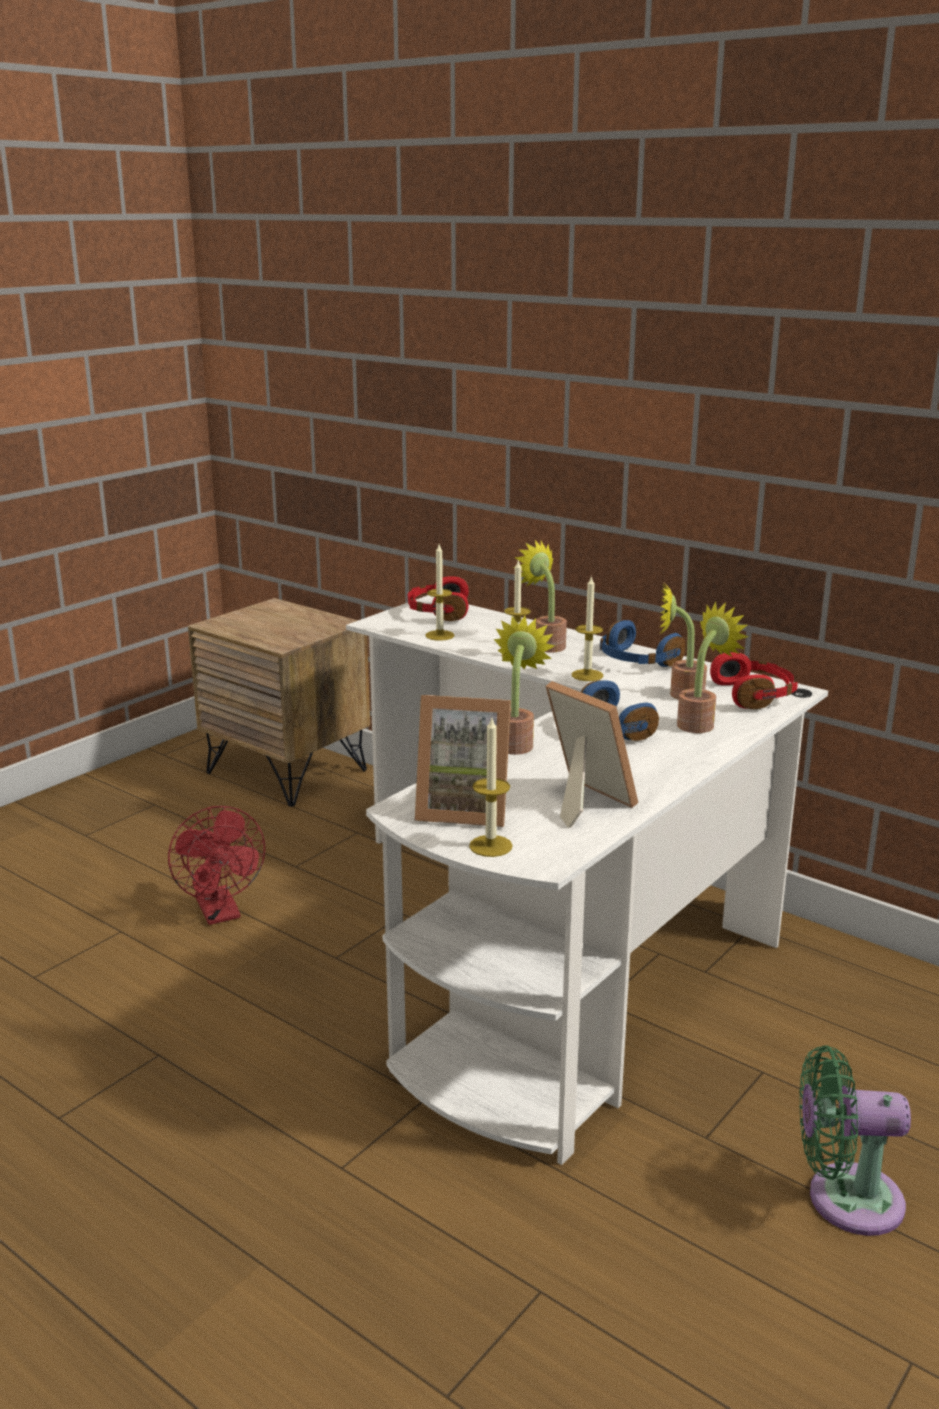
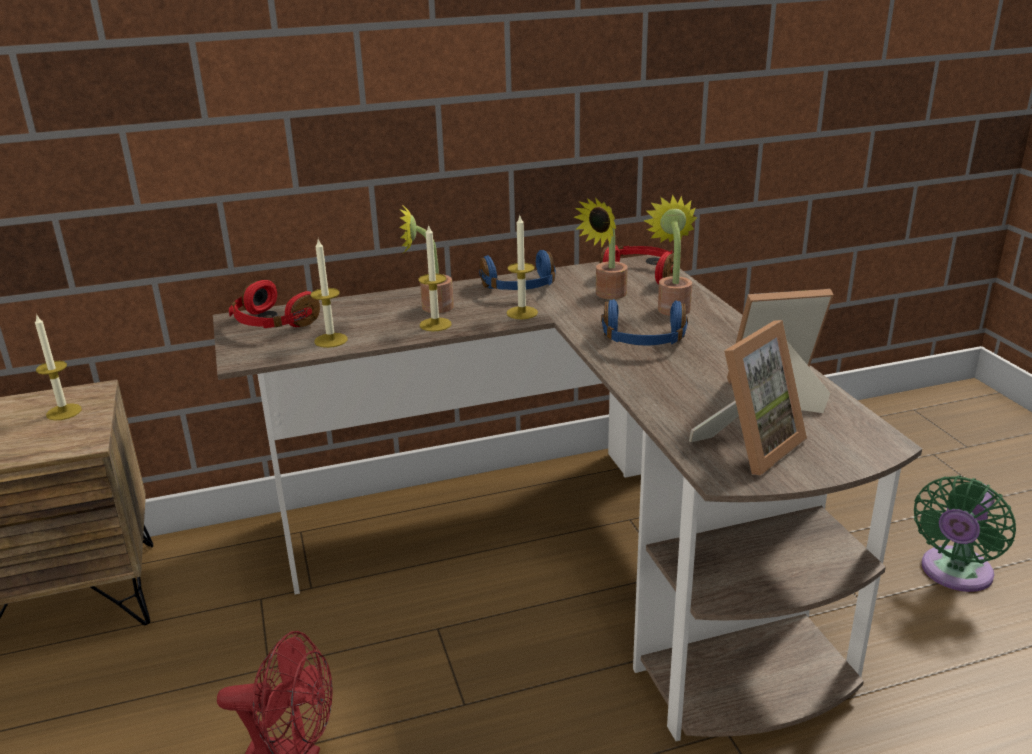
camera: 55 degrees left, 5 degrees up
white desk [346,595,828,1165] -> brown desk [213,255,922,741]
candle [469,718,513,857] -> candle moved to [35,314,82,420]
potted plant [494,616,555,755] -> none

